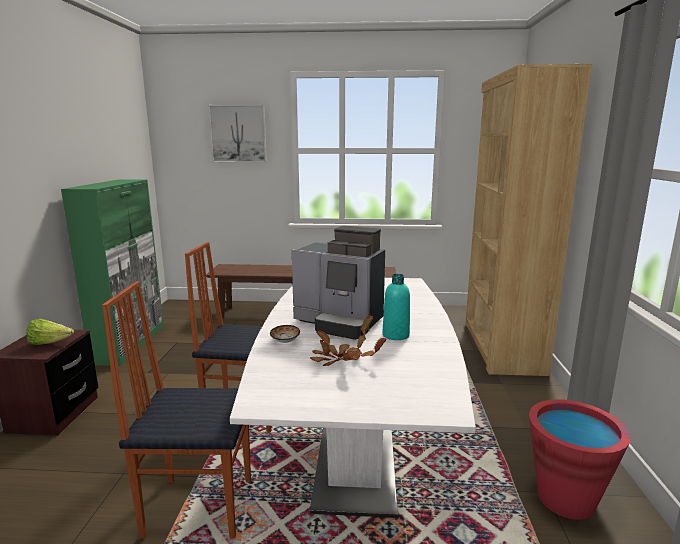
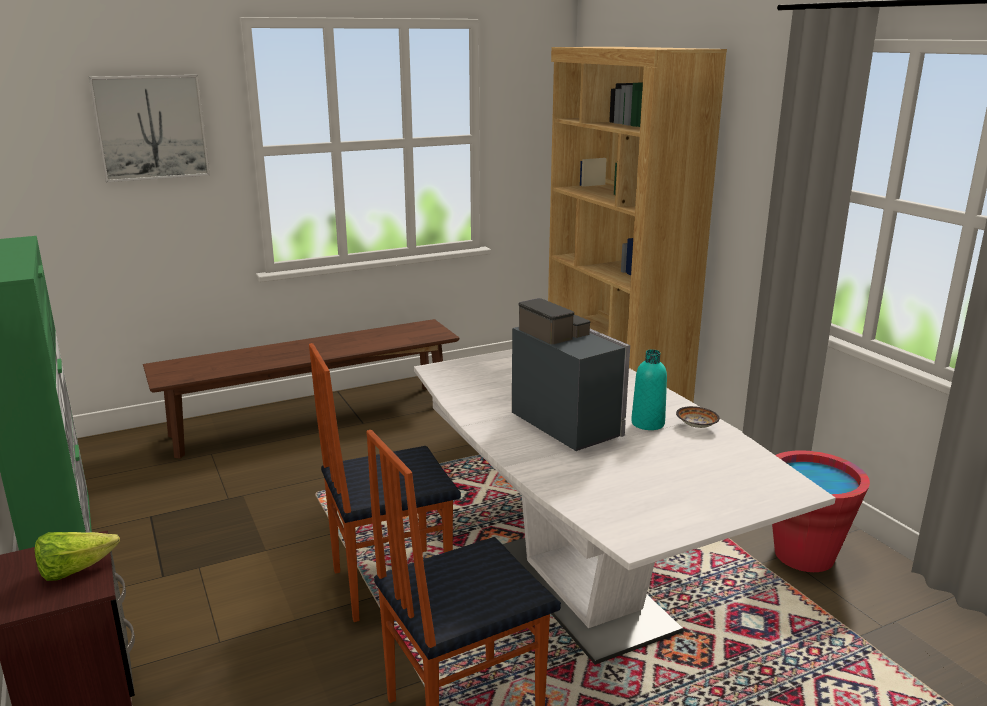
camera: 30 degrees left, 5 degrees up
bowl [270,325,300,343] -> bowl moved to [676,406,720,428]
coffee machine [292,226,385,340] -> coffee machine turned 120 degrees counterclockwise [512,298,630,451]
potted plant [310,315,387,366] -> none

